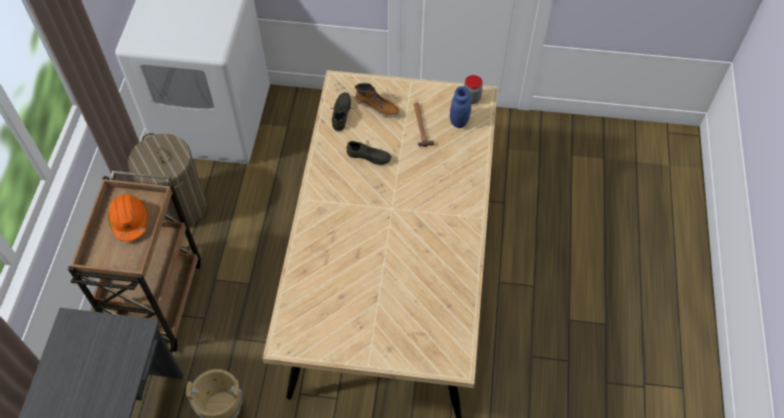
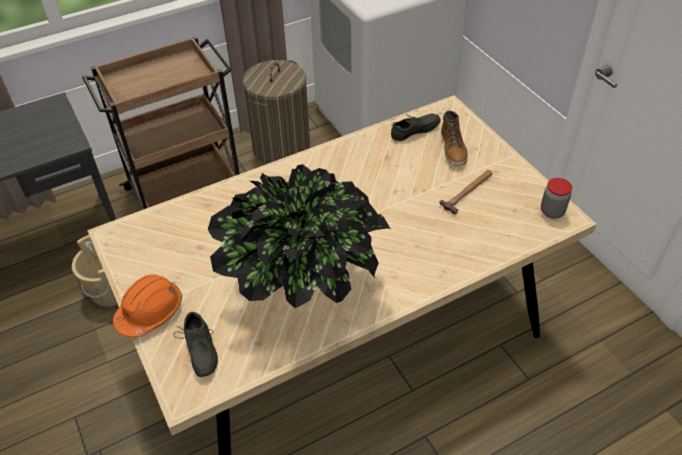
camera: 55 degrees right, 10 degrees down
orange hard hat [108,194,148,241] -> orange hard hat moved to [113,274,182,338]
grey shoe [347,141,391,165] -> grey shoe moved to [174,312,218,377]
blue jar [450,86,471,128] -> none
none -> potted plant [208,164,391,308]

